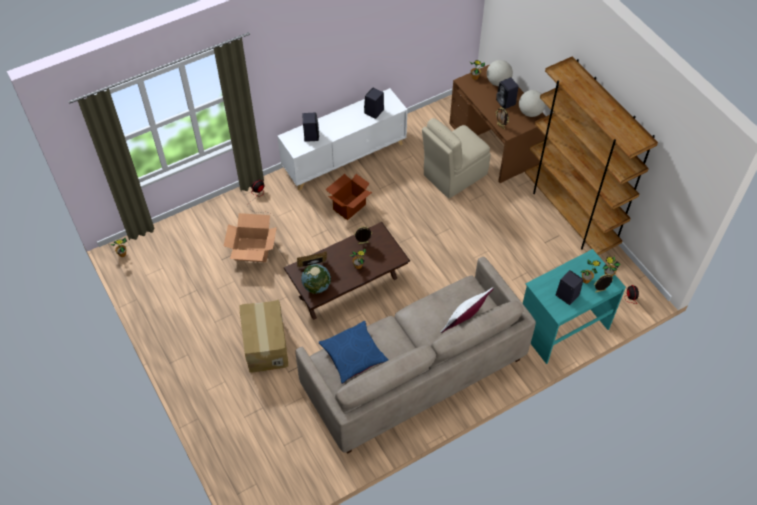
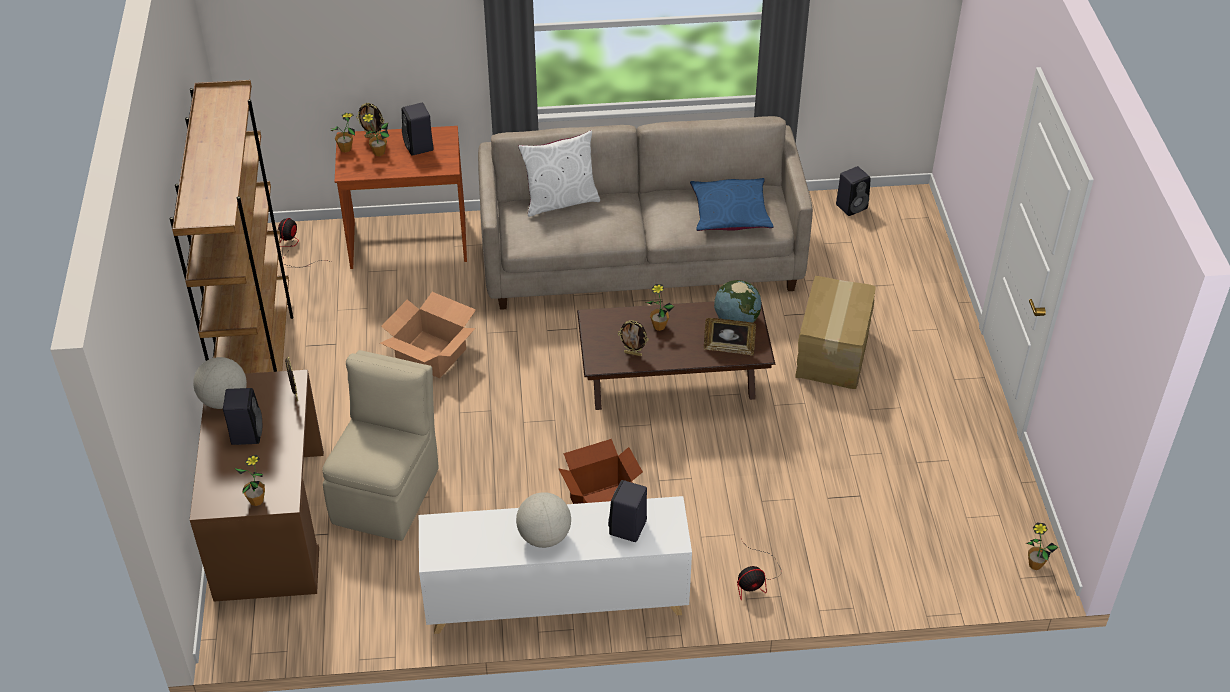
camera: 155 degrees left, 10 degrees down
cardboard box [224,213,277,262] -> cardboard box moved to [380,292,476,378]
black speaker [364,87,384,119] -> black speaker moved to [836,166,871,216]
beige chair [422,118,491,198] -> beige chair turned 60 degrees counterclockwise [322,350,439,541]
globe [487,60,513,86] -> globe moved to [516,492,571,548]
turquoise desk [523,249,626,364] -> brown desk [335,126,467,269]

